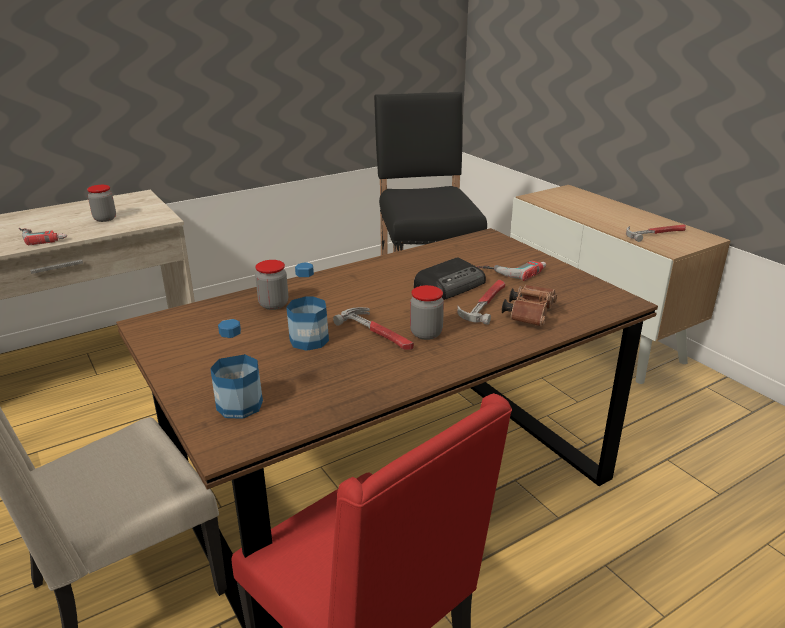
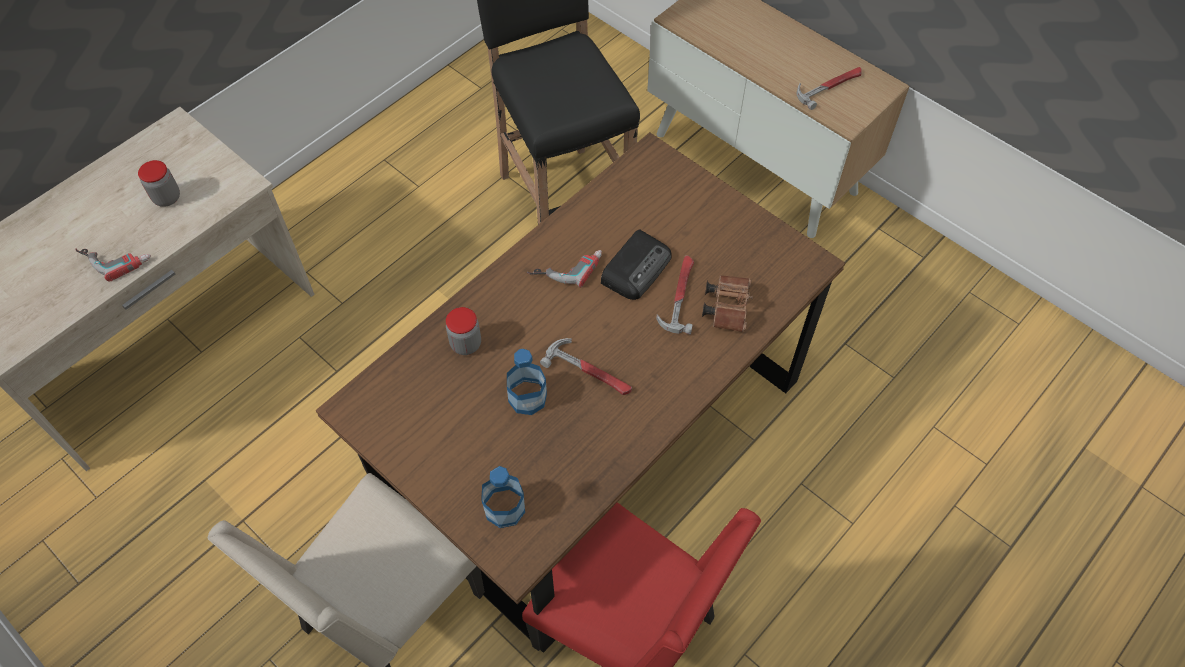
camera: 15 degrees left, 30 degrees up
jar [410,285,444,340] -> none
power drill [477,261,546,281] -> power drill moved to [527,250,602,287]

